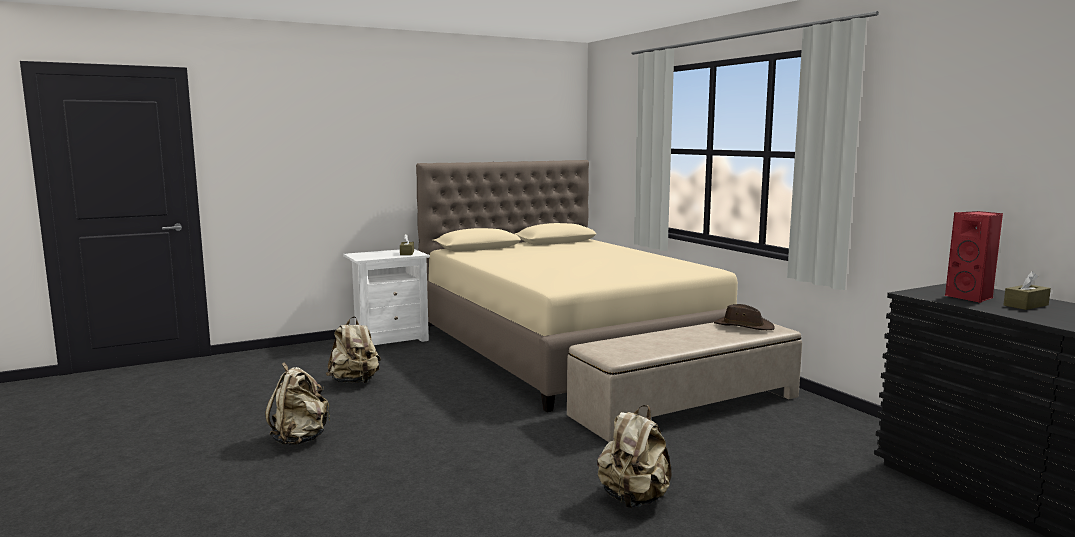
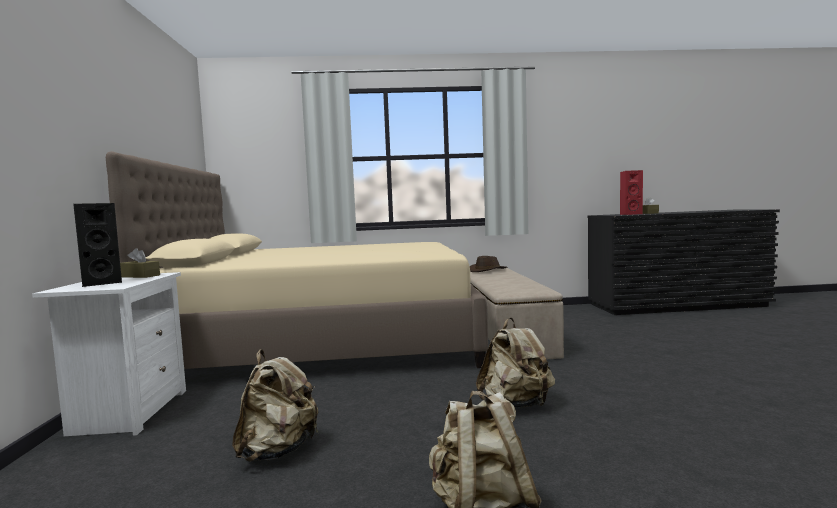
camera: 65 degrees left, 5 degrees down
beige backpack [597,405,671,508] -> beige backpack moved to [476,317,555,408]
none -> black speaker [73,203,123,287]

